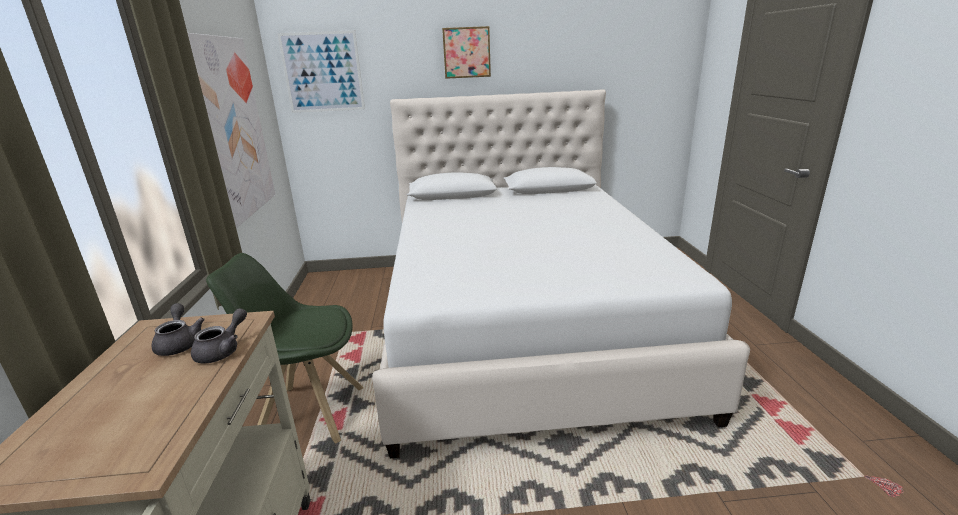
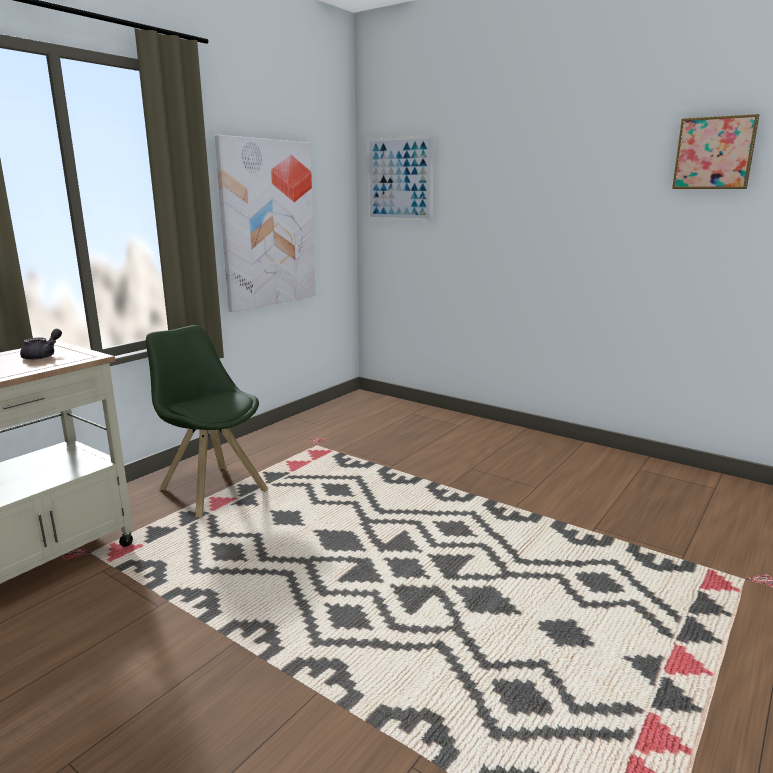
camera: 40 degrees right, 5 degrees down
grey teapot [191,308,247,364] -> none
white bed [372,90,750,458] -> none
picture [442,26,491,79] -> picture moved to [672,114,759,189]

